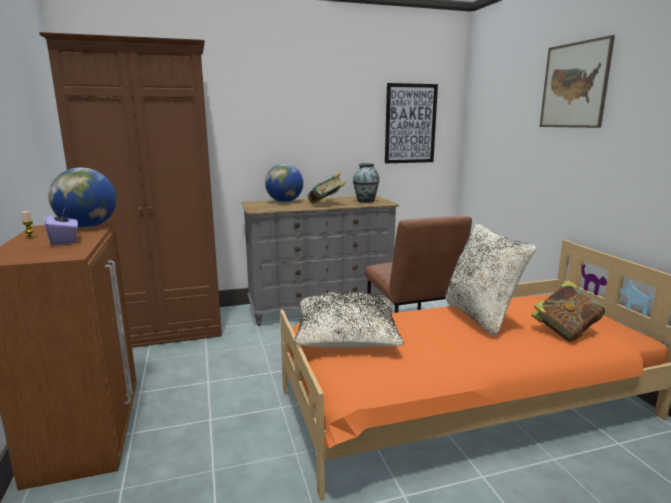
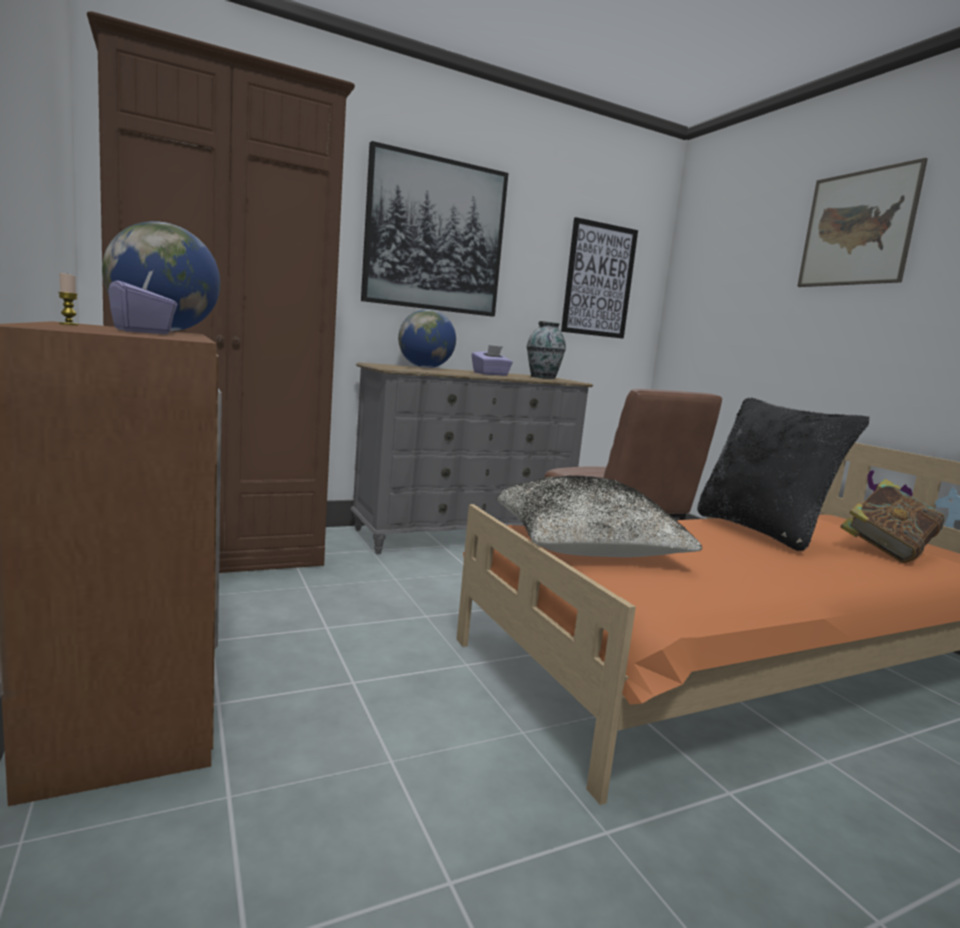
camera: 10 degrees left, 5 degrees down
book [308,173,346,203] -> purple tissue box [472,345,513,376]
beige pillow [446,223,537,335] -> black pillow [697,397,870,551]
none -> picture [361,141,508,317]

